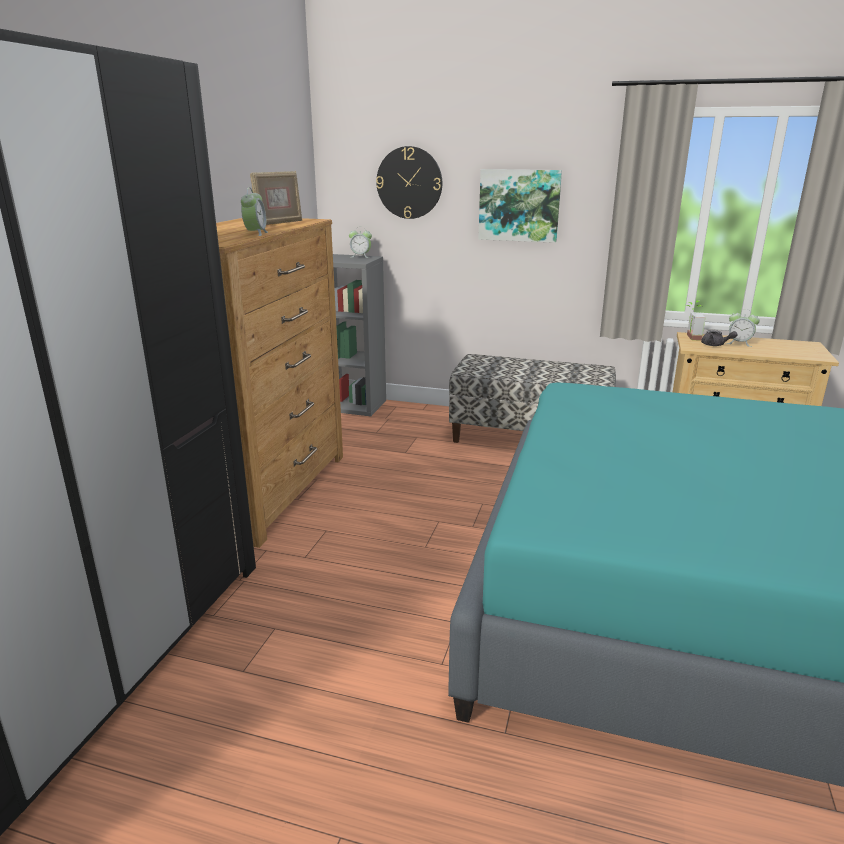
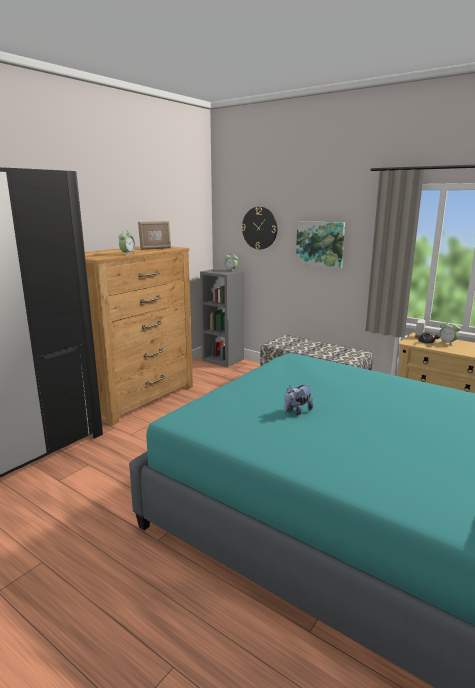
camera: 20 degrees right, 5 degrees down
none -> plush toy [284,385,313,415]

